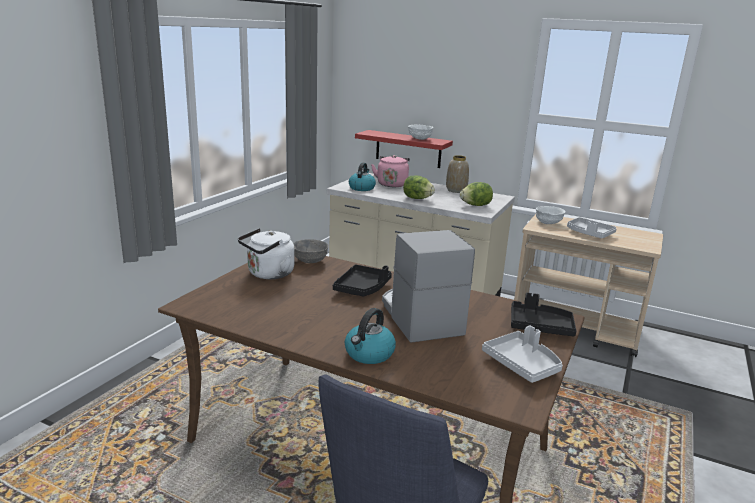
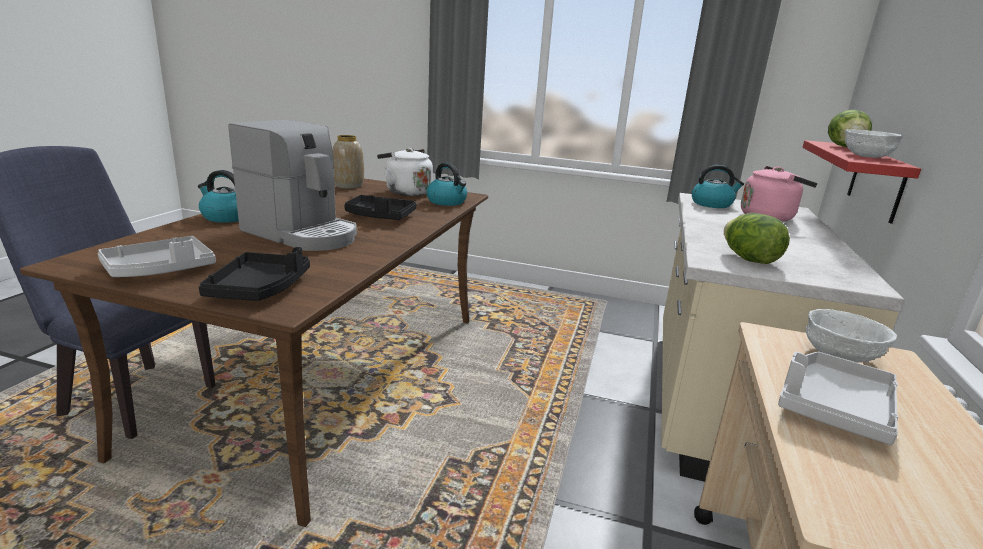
camera: 80 degrees right, 0 degrees up
grey bowl [293,239,329,263] -> kettle [426,163,467,206]
coffee machine [382,230,475,343] -> coffee machine turned 60 degrees clockwise [229,120,357,251]
lettuce [403,176,435,199] -> lettuce moved to [828,110,872,147]
vase [446,155,469,193] -> vase moved to [332,135,364,188]

